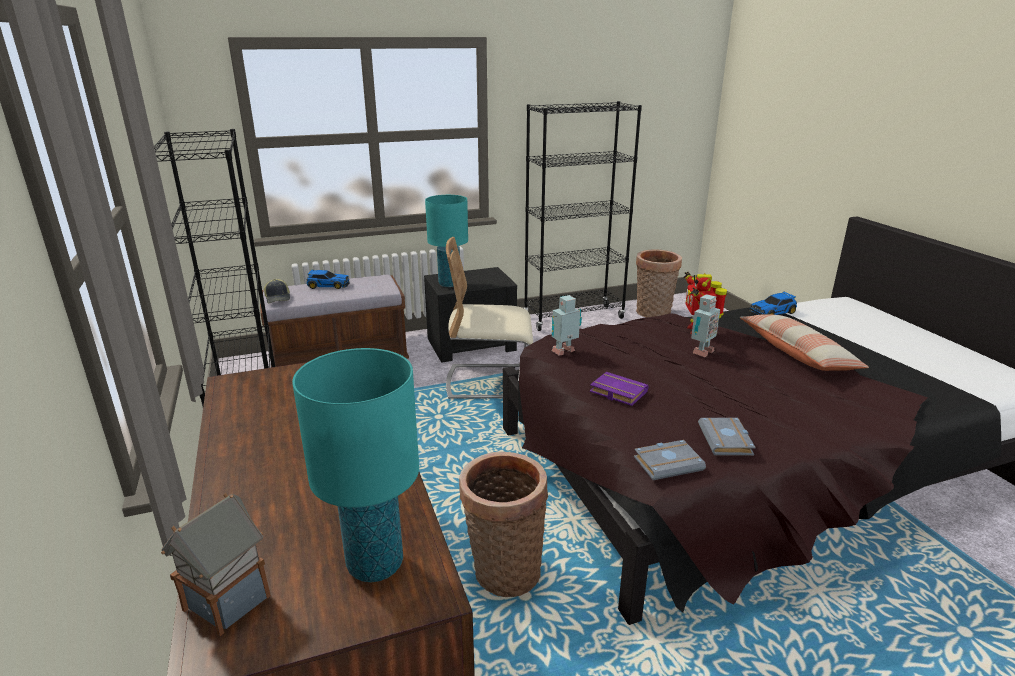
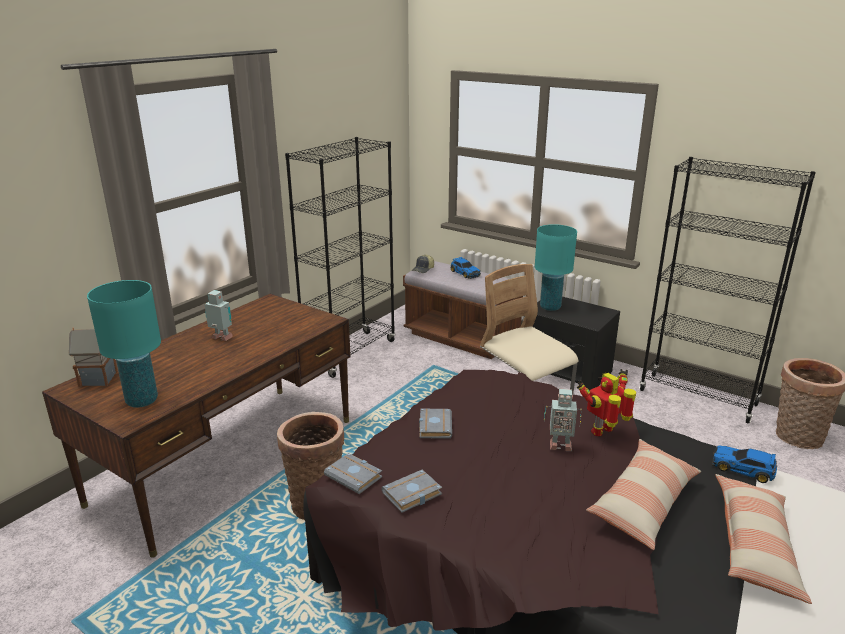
camera: 55 degrees right, 0 degrees up
toy robot [552,295,582,355] -> toy robot moved to [205,290,233,341]
purple book [590,372,649,406] -> grey book [419,409,452,439]
none -> pillow [715,474,812,604]

